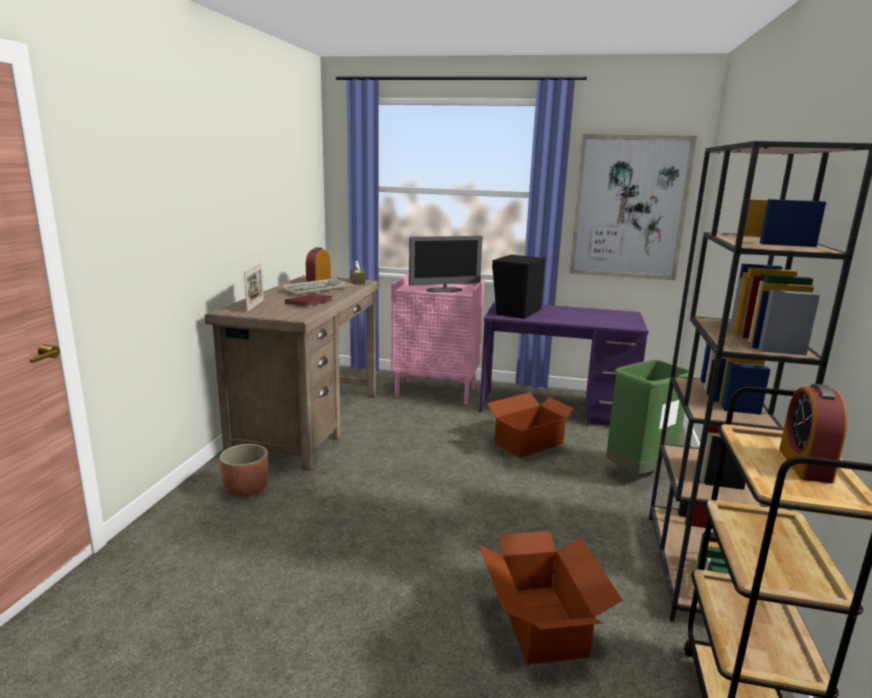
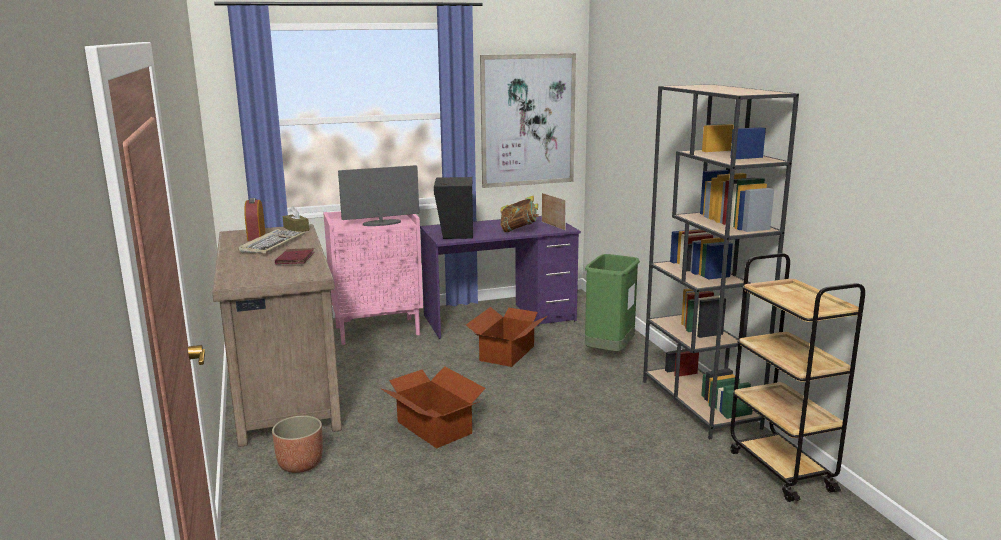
camera: 30 degrees left, 0 degrees up
picture frame [244,263,264,312] -> picture frame moved to [542,193,566,230]
monitor [409,236,483,293] -> monitor turned 150 degrees counterclockwise [338,165,419,226]
cardboard box [479,531,623,664] -> cardboard box moved to [380,366,486,449]
alarm clock [779,384,848,483] -> none
none -> book [500,196,539,232]

